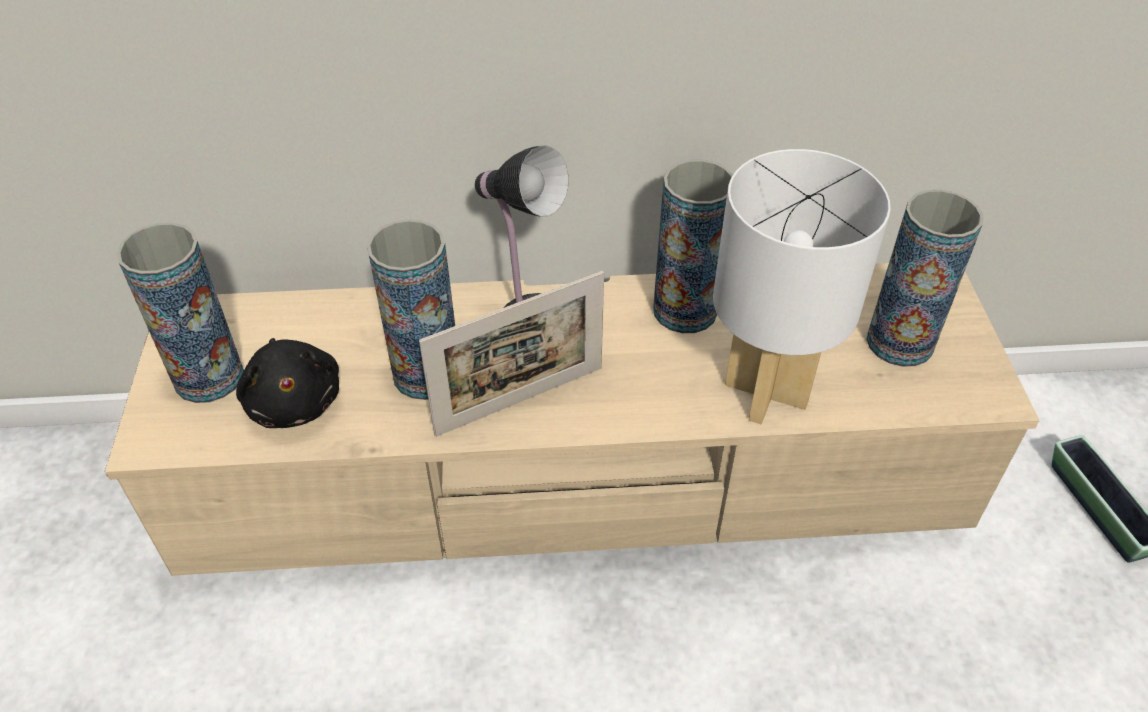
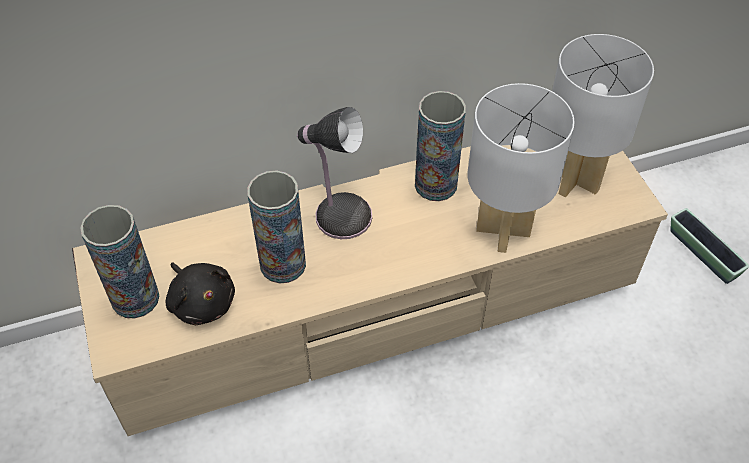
camera: 15 degrees left, 5 degrees up
picture frame [419,271,604,437] -> none
vase [866,190,983,367] -> white table lamp [552,34,654,197]

